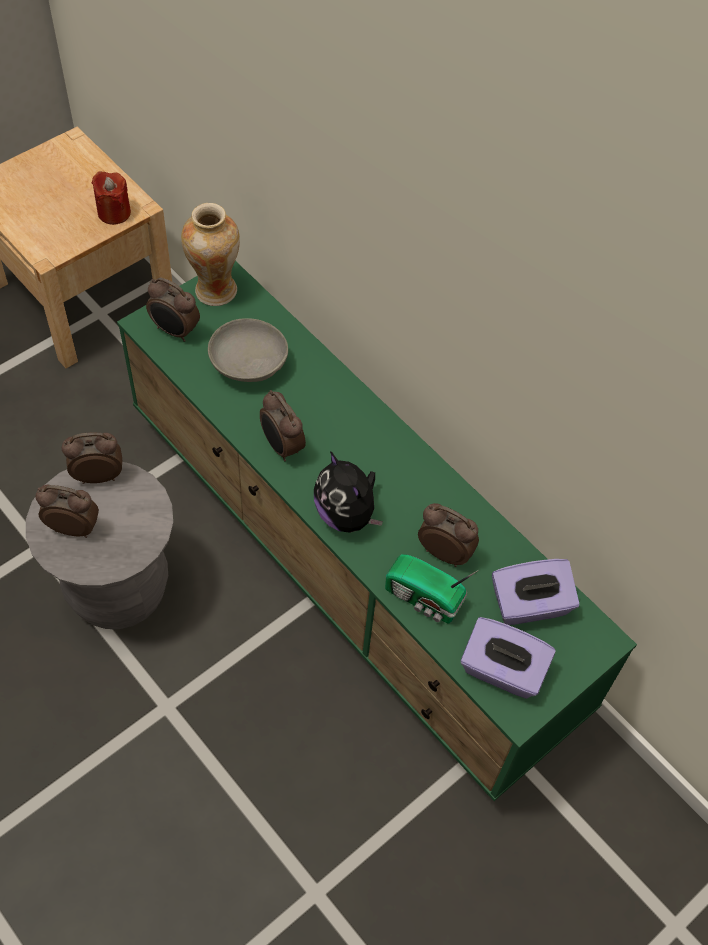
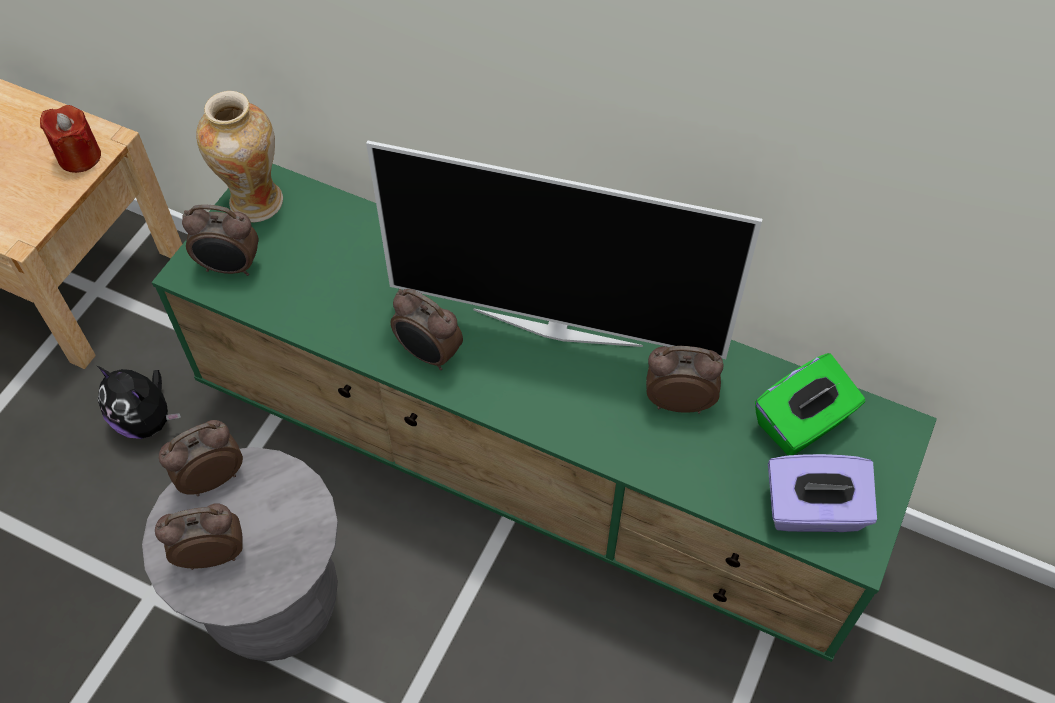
camera: 20 degrees left, 0 degrees up
grey bowl [208,318,288,382] -> none
plush toy [314,451,383,533] -> plush toy moved to [97,366,181,439]
radio [385,554,479,624] -> none
purple tissue box [492,559,579,625] -> green tissue box [755,353,865,455]
none -> television [366,140,762,359]

